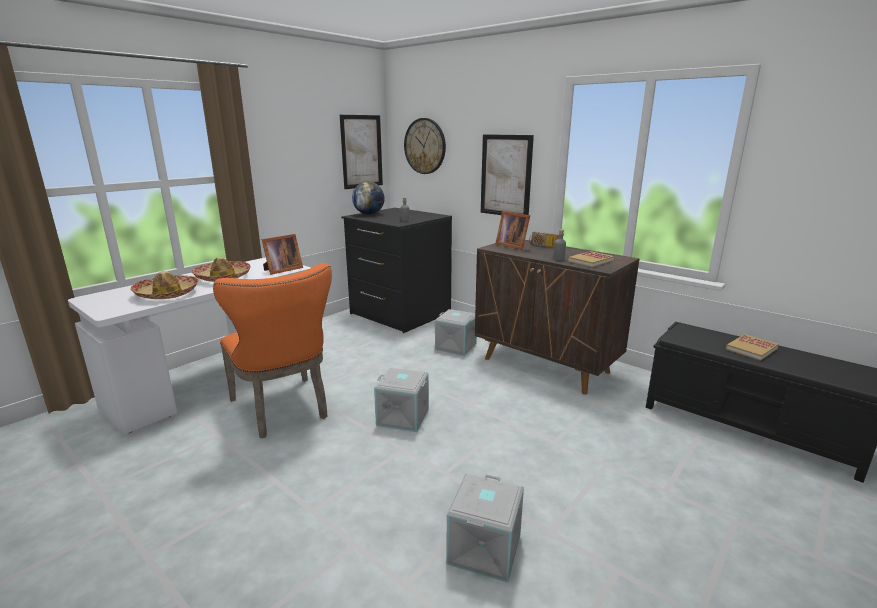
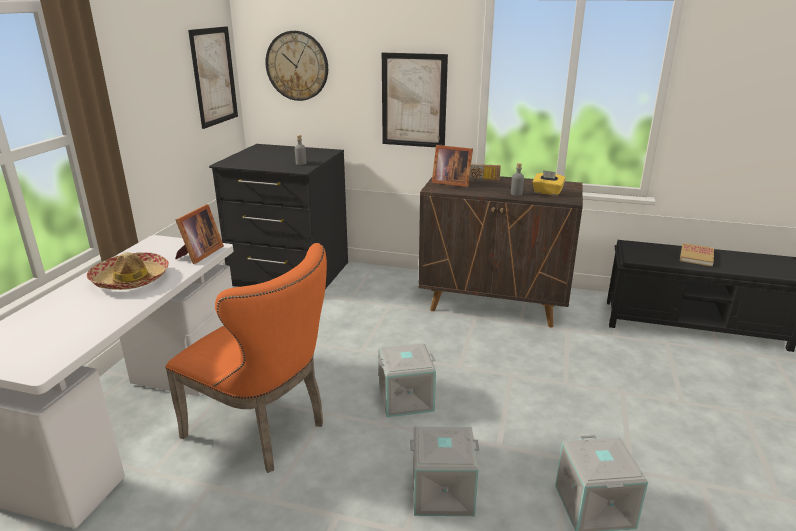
camera: 25 degrees left, 5 degrees up
hat [130,271,198,299] -> none
globe [352,182,385,215] -> none
grey storage box [435,309,477,356] -> grey storage box moved to [410,426,480,516]
book [568,251,614,268] -> yellow tissue box [532,170,566,196]

